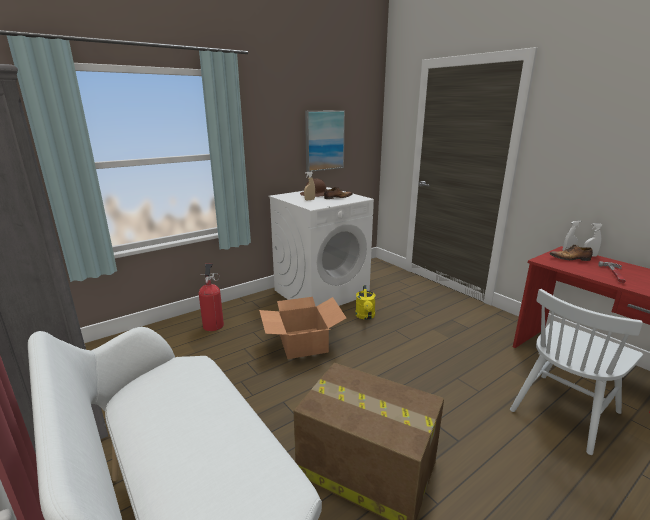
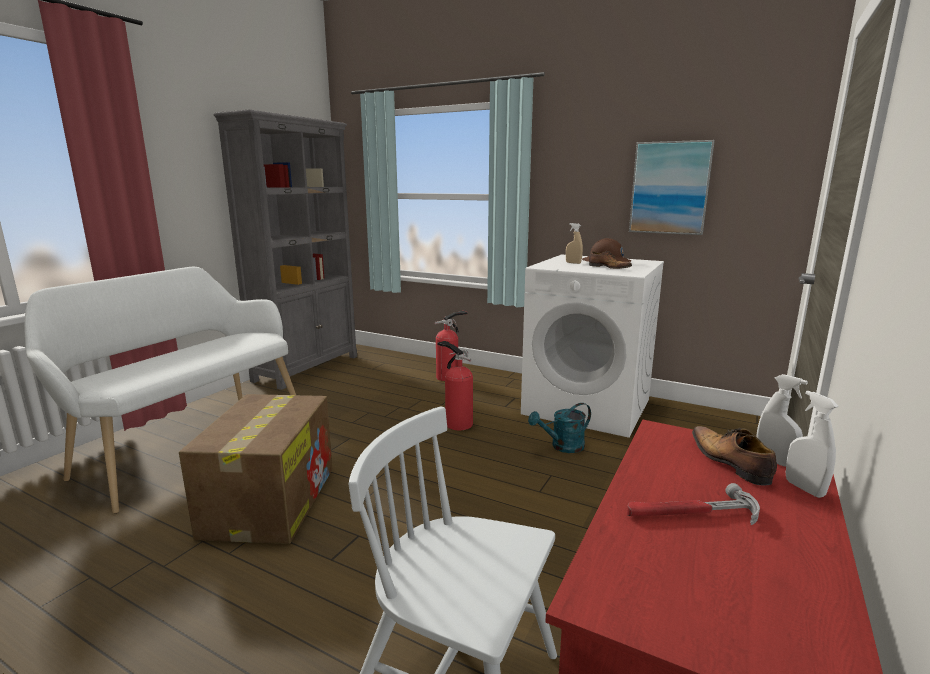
camera: 65 degrees right, 5 degrees down
cardboard box [259,297,346,359] -> fire extinguisher [437,341,473,430]
yellow watering can [355,285,376,320] -> turquoise watering can [528,403,591,453]

